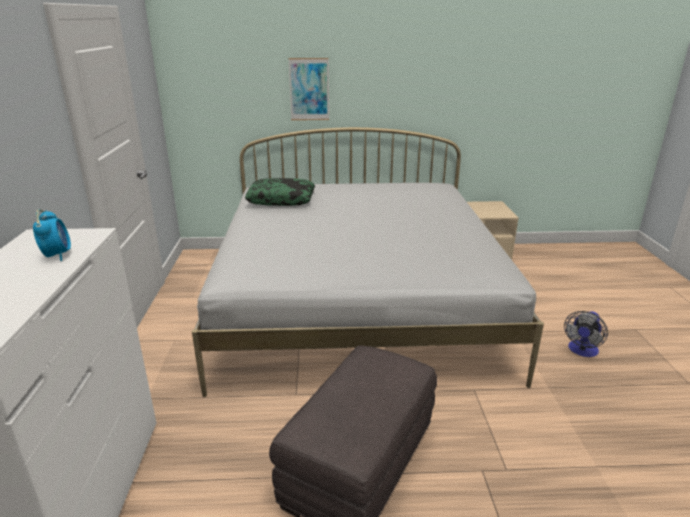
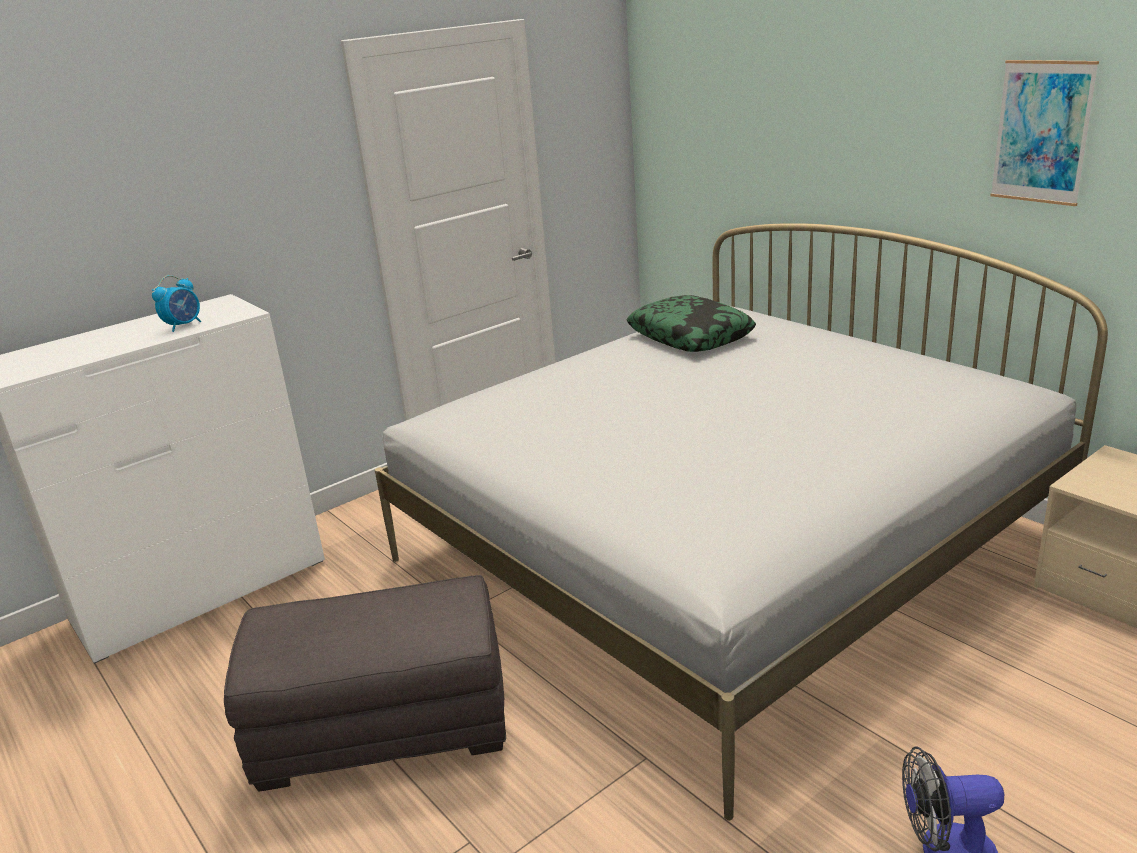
camera: 55 degrees right, 0 degrees up
picture [289,58,329,120] -> picture moved to [990,60,1099,206]

